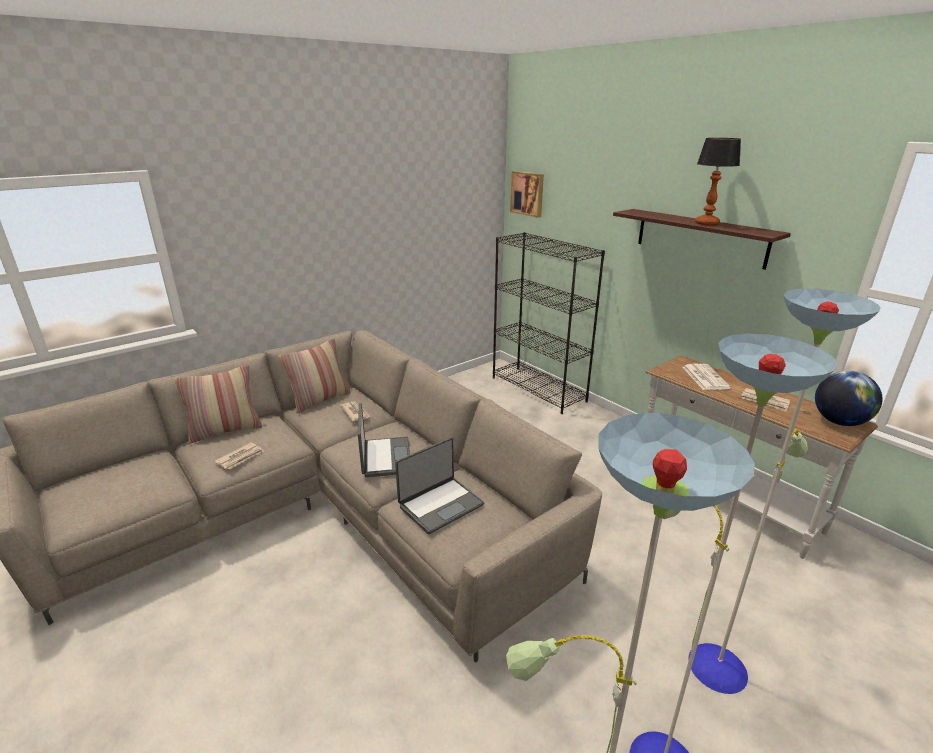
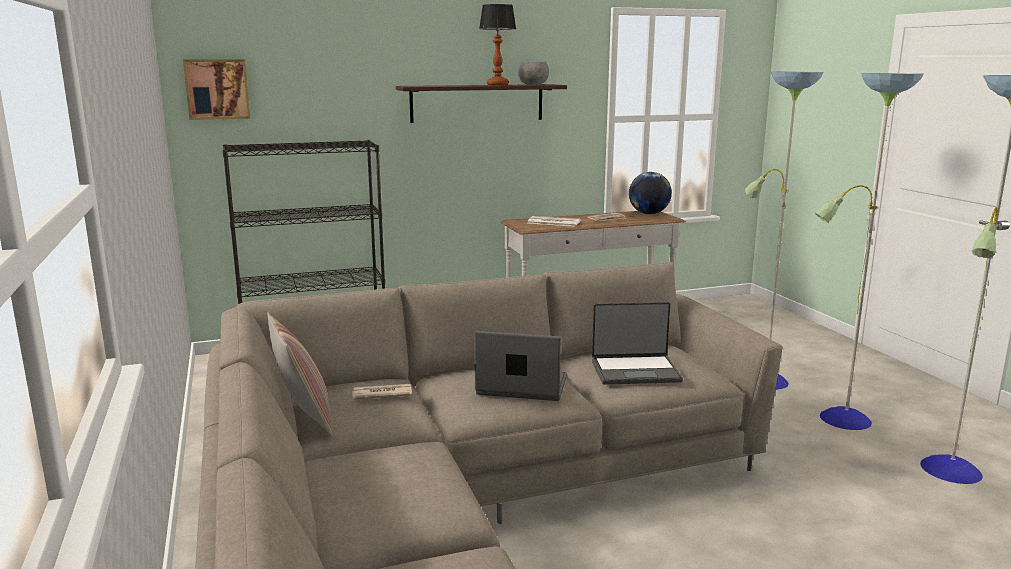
camera: 70 degrees left, 10 degrees down
pillow [175,365,262,443] -> none
newspaper [214,442,264,470] -> none
laptop [395,437,484,534] -> laptop turned 105 degrees clockwise [592,302,683,385]
none -> grey bowl [517,62,549,85]

